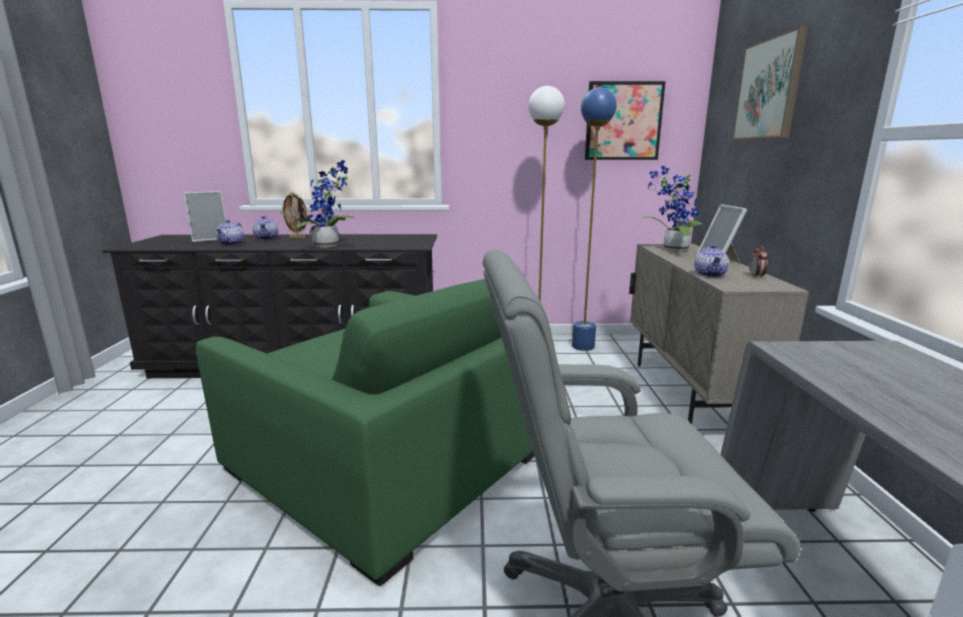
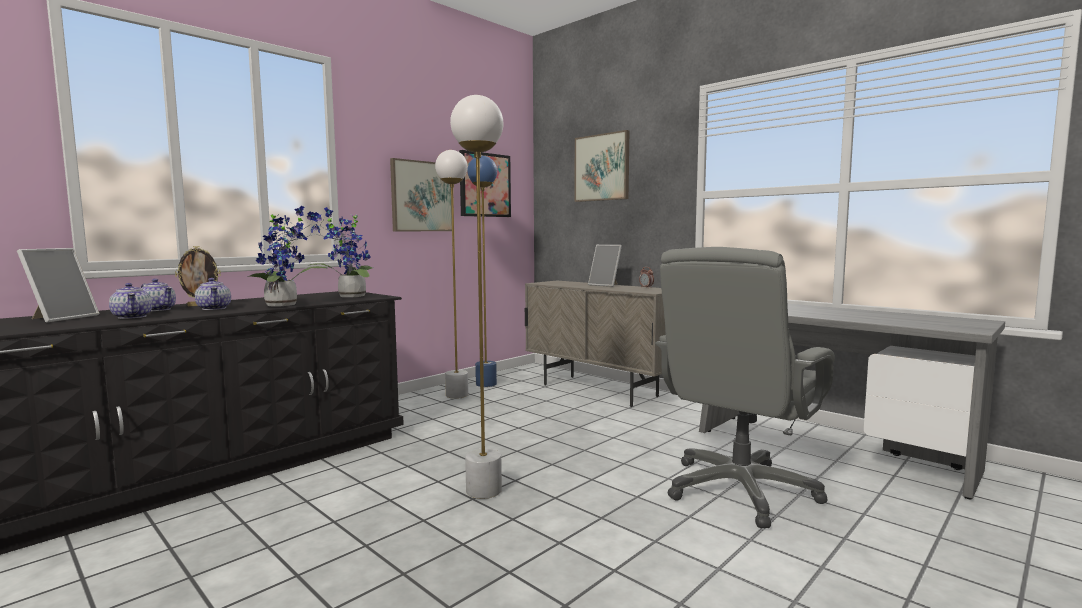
camera: 45 degrees left, 10 degrees down
green armchair [196,279,552,586] -> white floor lamp [450,95,504,499]
potted plant [641,165,702,252] -> potted plant moved to [309,207,373,297]
teapot [694,244,729,277] -> teapot moved to [195,278,231,310]
none -> picture [390,158,452,231]

